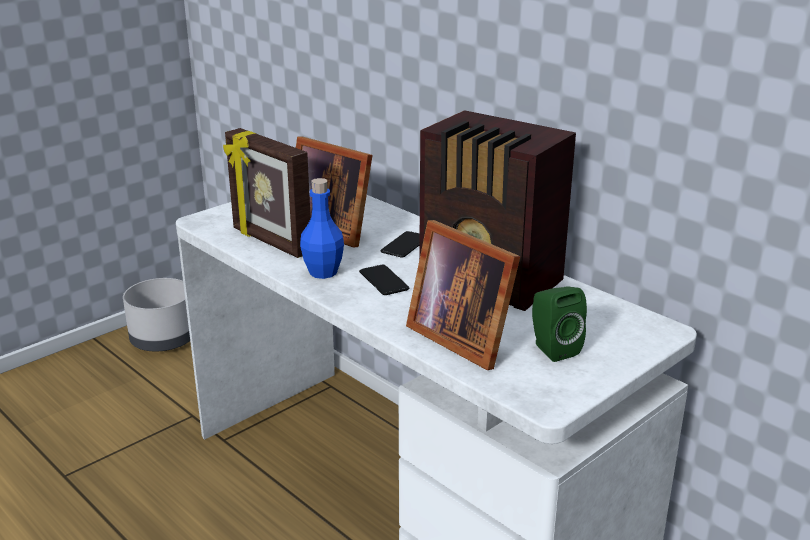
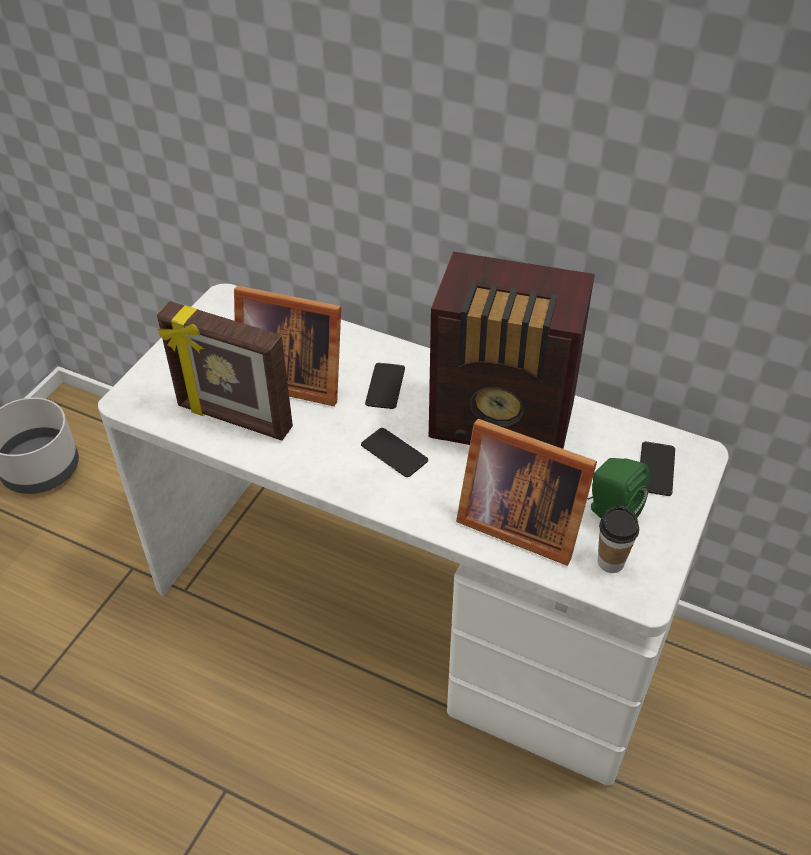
camera: 20 degrees left, 20 degrees up
blue bottle [300,178,344,279] -> none
none -> cup [598,506,639,573]
none -> phone [640,442,675,496]

